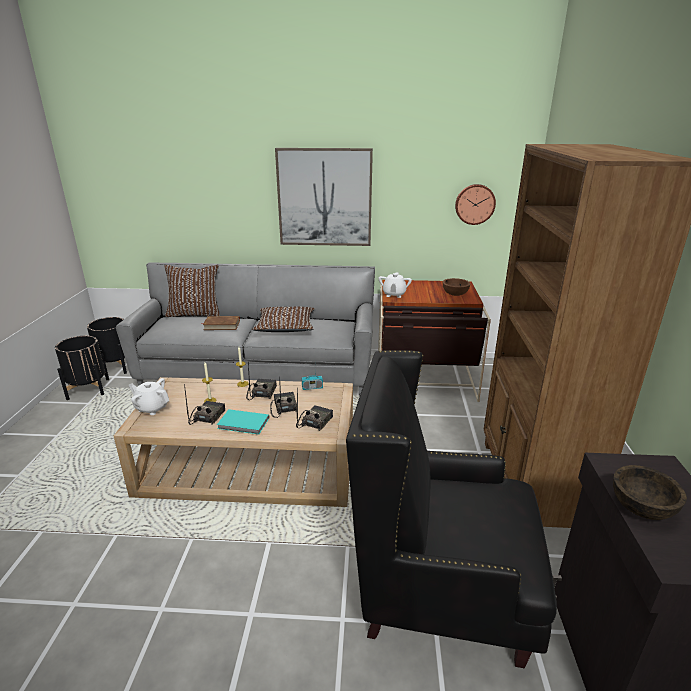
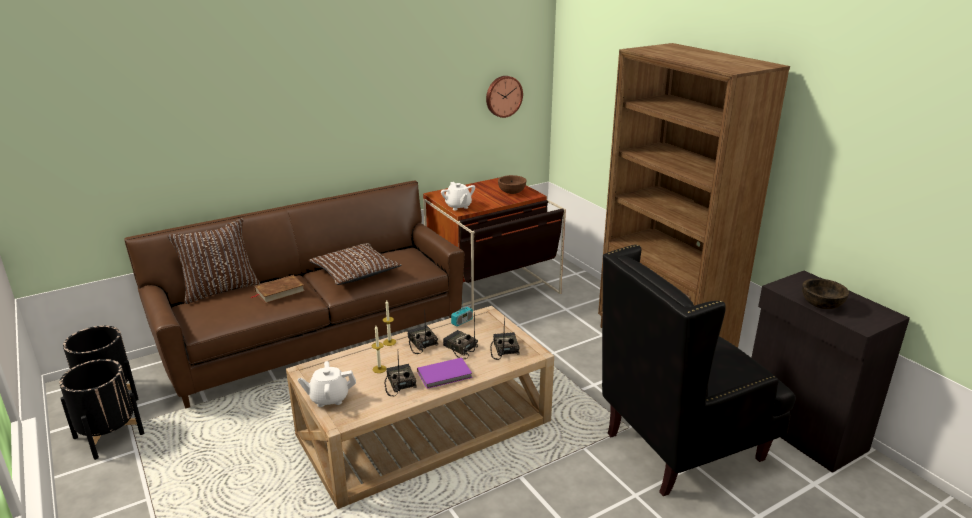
camera: 35 degrees left, 0 degrees up
grey sofa [116,262,375,396] -> brown sofa [124,180,465,408]
turquoise book [217,409,269,435] -> purple book [417,358,472,389]
picture [275,148,373,246] -> none

